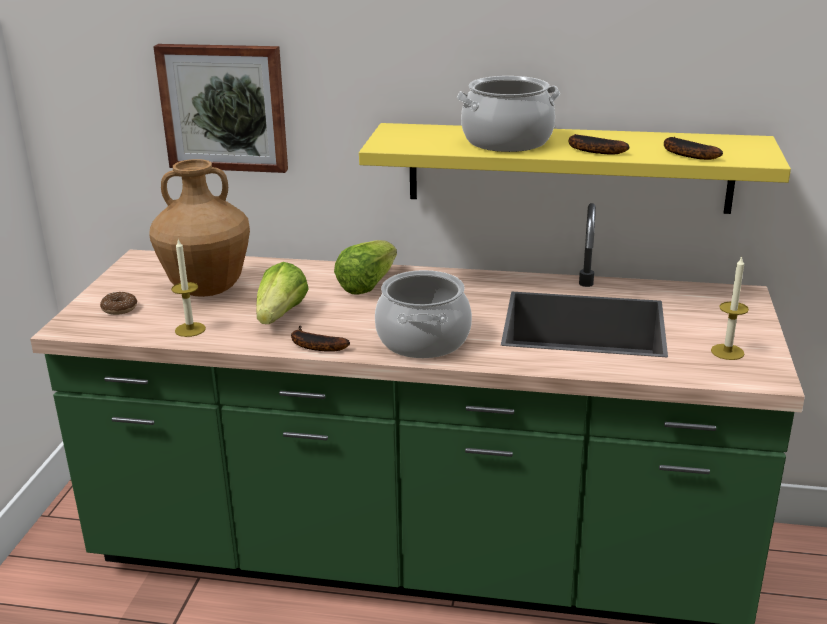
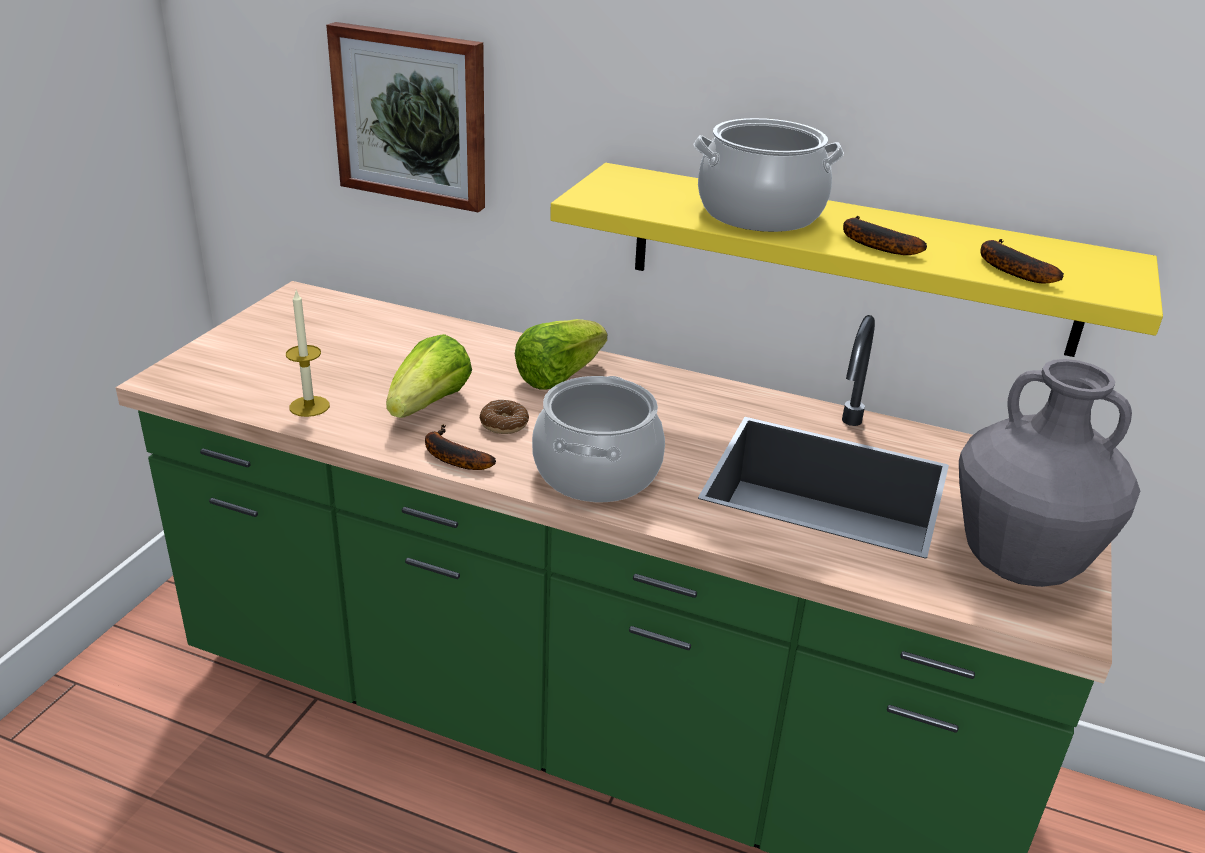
camera: 10 degrees right, 5 degrees up
donut [100,292,137,315] -> donut moved to [480,400,529,434]
brown vase [149,159,250,297] -> none
candle [711,256,749,360] -> grey vase [959,359,1140,587]

